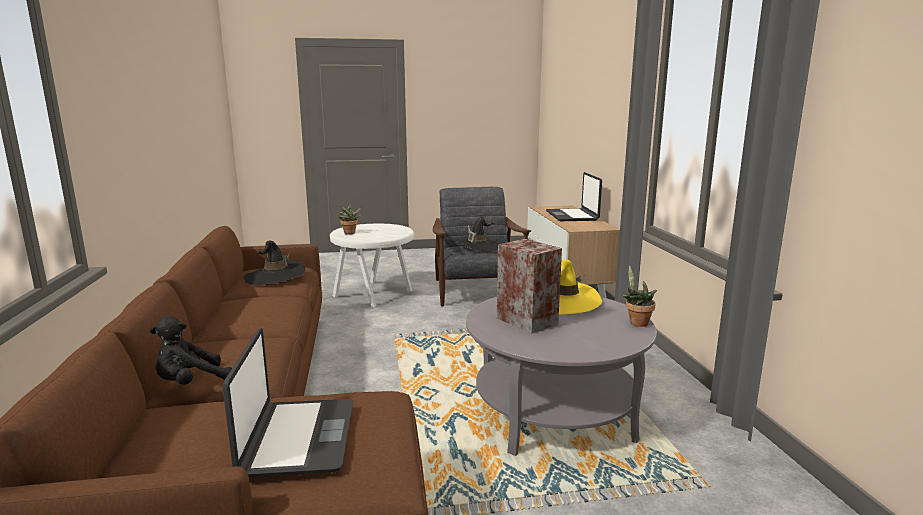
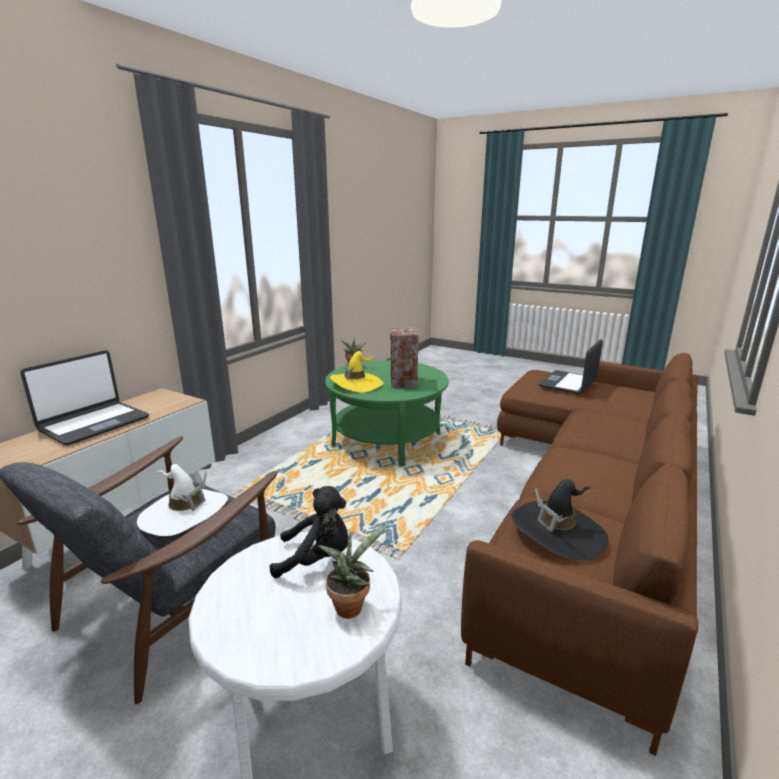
camera: 140 degrees left, 5 degrees up
black plush toy [150,316,232,385] -> black plush toy moved to [270,486,349,578]
black hat [456,217,499,252] -> white hat [137,464,228,536]
grey coffee table [466,297,657,456] -> green coffee table [325,360,449,467]

